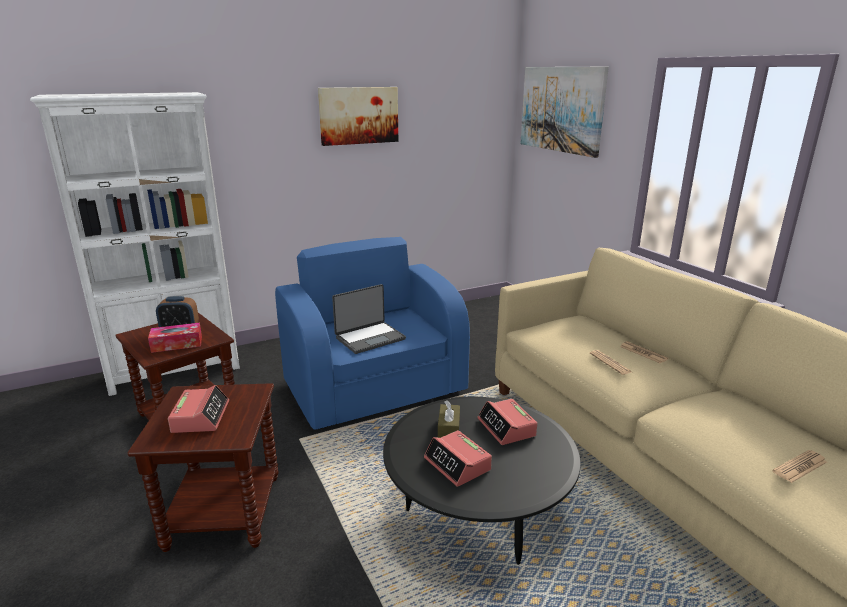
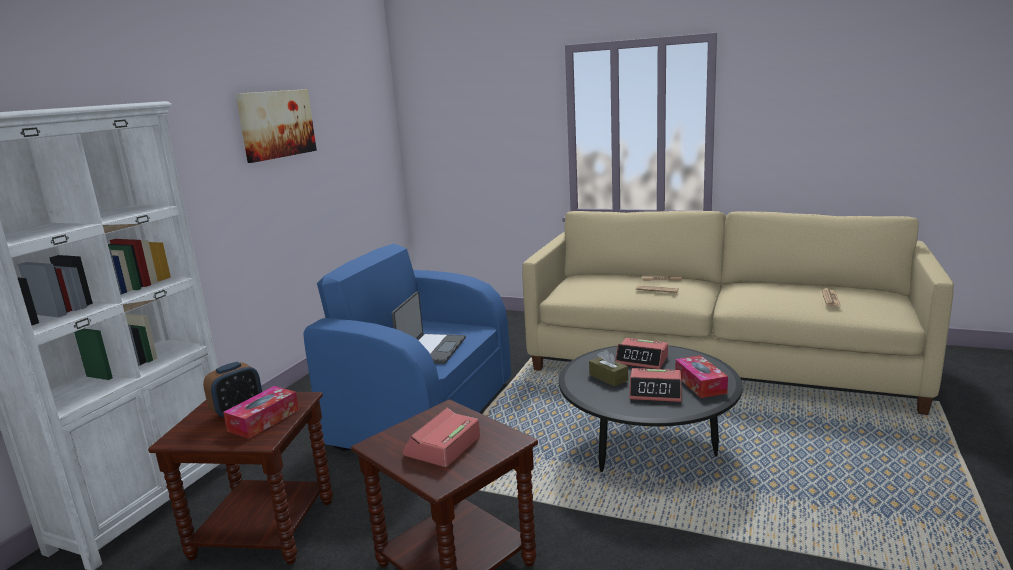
camera: 40 degrees left, 5 degrees down
alarm clock [168,385,229,433] -> alarm clock turned 105 degrees counterclockwise [403,408,480,467]
picture [520,67,609,158] -> none
none -> tissue box [675,355,728,398]

